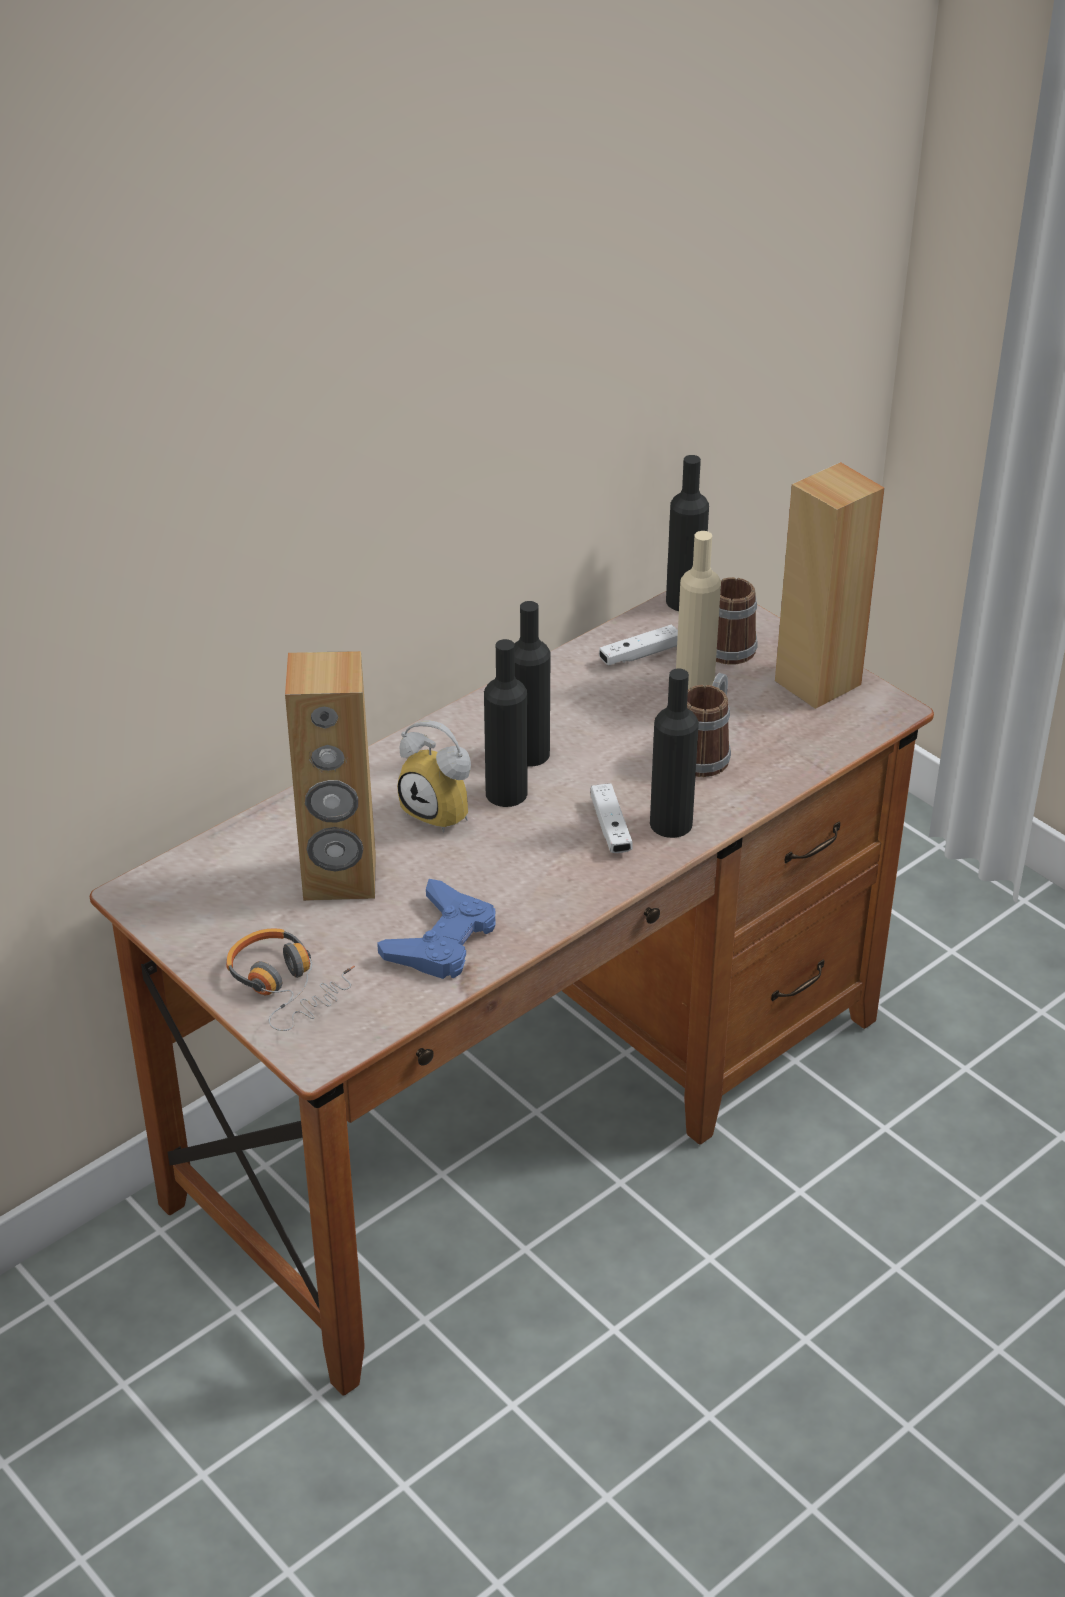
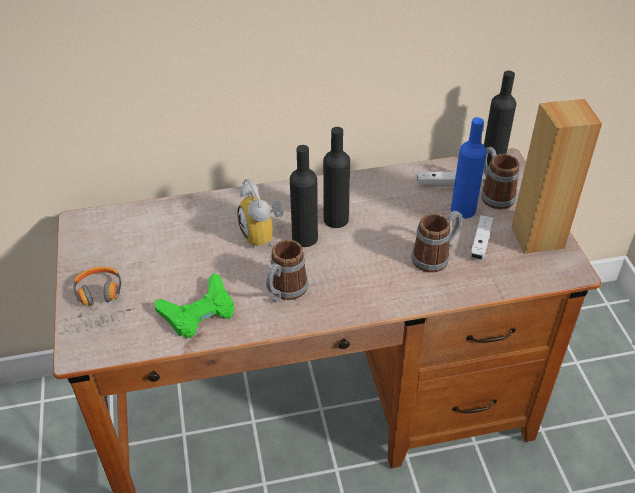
camera: 30 degrees right, 5 degrees up
brown speaker [285,651,376,901] -> none
blue game controller [377,879,496,979] -> green game controller [155,273,235,338]
white game controller [590,783,633,853] -> white game controller moved to [469,215,493,260]
black bottle [650,668,699,838] -> none
beige bottle [676,531,721,689] -> blue bottle [451,117,487,218]
none -> mug [266,240,309,303]

